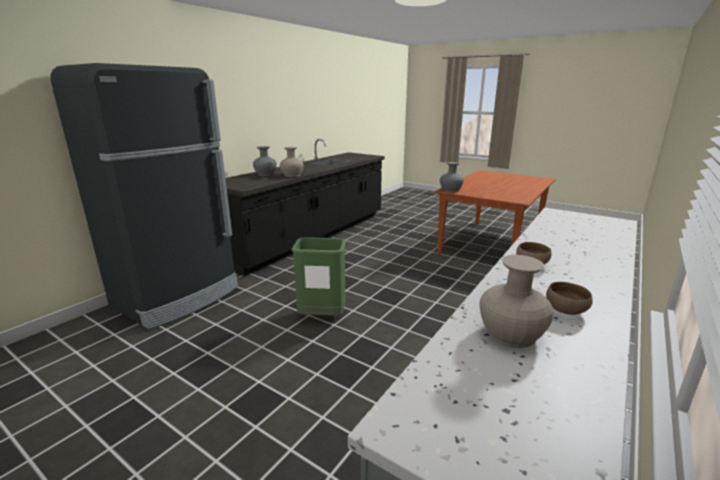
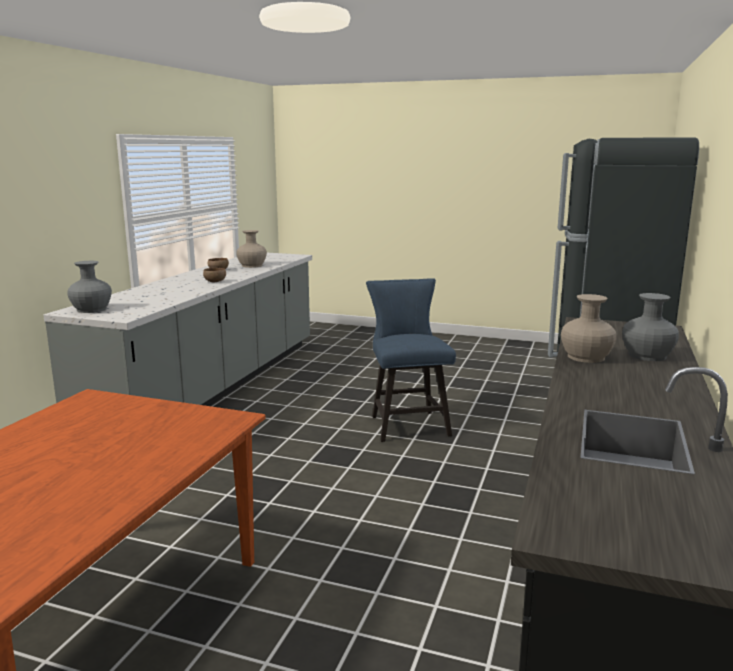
camera: 165 degrees right, 5 degrees down
green trash can [292,238,346,316] -> blue chair [366,278,456,442]
grey vase [440,162,464,192] -> grey vase moved to [67,261,112,313]

